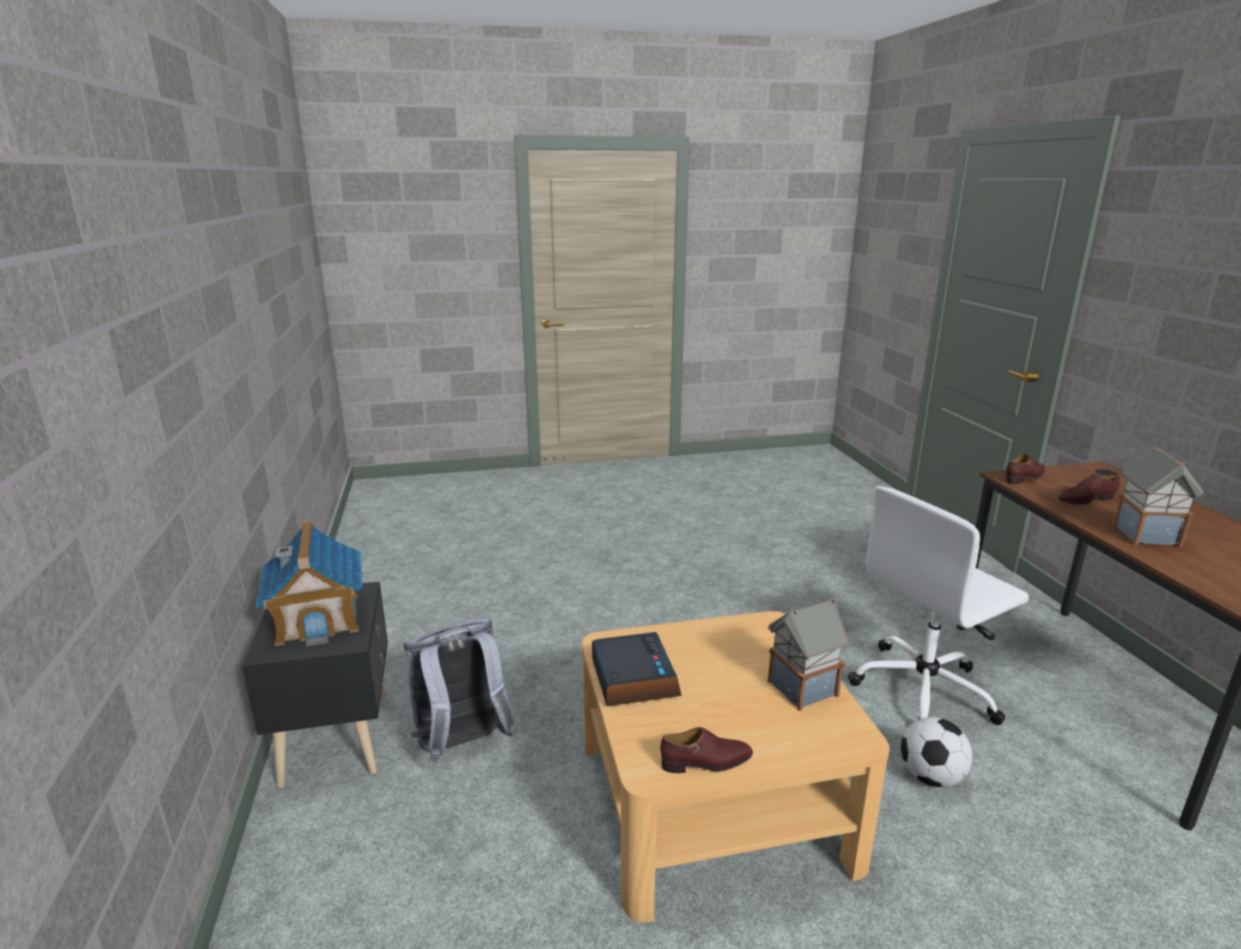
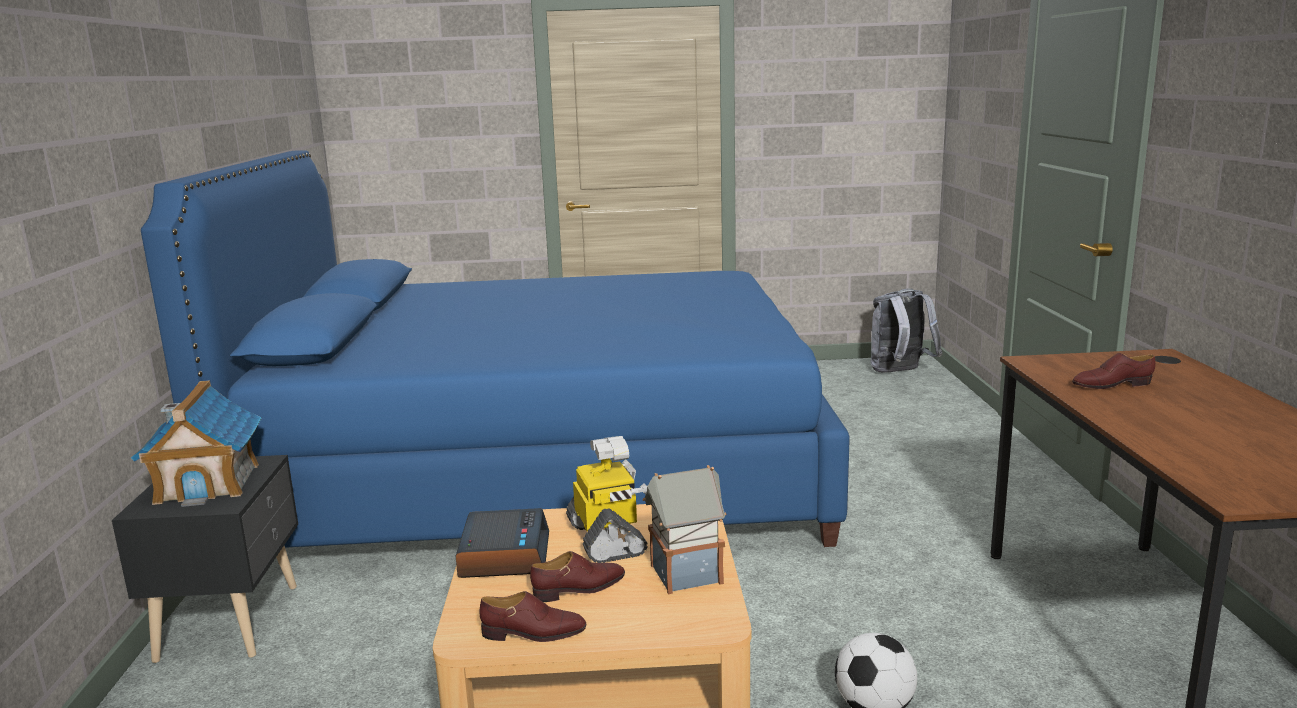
camera: 10 degrees right, 5 degrees down
grey backpack [404,618,518,762] -> grey backpack moved to [870,288,943,373]
white office chair [848,486,1029,725] -> none
brown shoe [1006,453,1045,484] -> brown shoe moved to [530,551,625,602]
toy house [1113,447,1203,548] -> none
none -> blue bed [141,150,850,548]
none -> toy robot [566,436,648,563]

